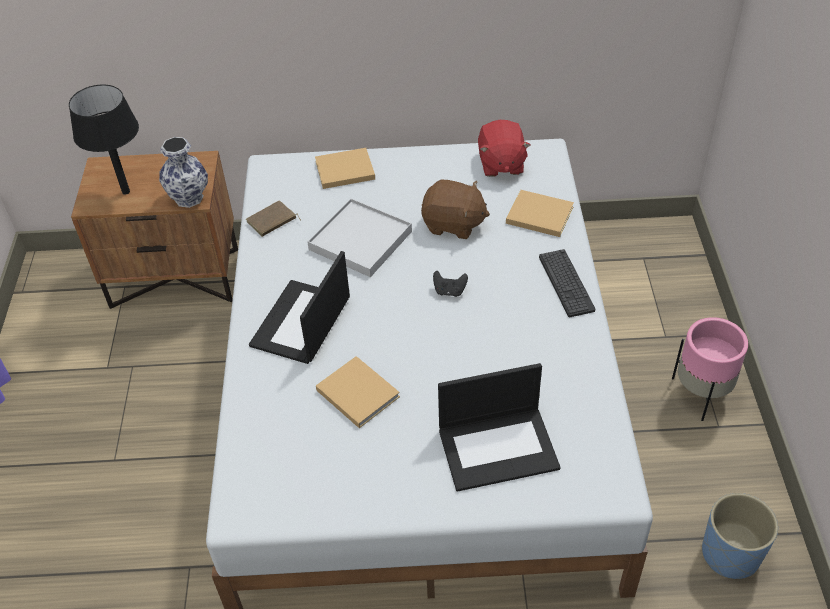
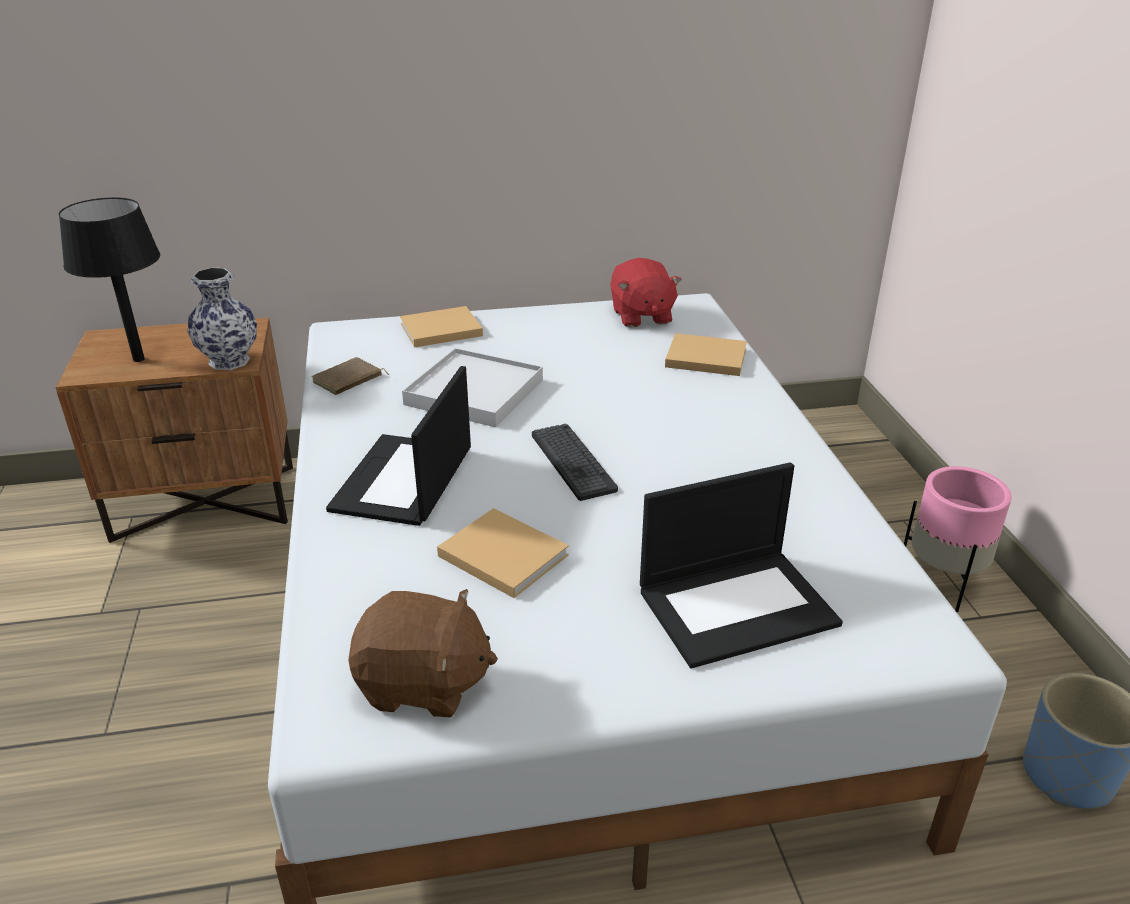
camera: 10 degrees left, 15 degrees down
brown plush toy [421,179,490,239] -> brown plush toy moved to [348,589,498,718]
black game controller [433,271,468,297] -> none
keyboard [539,249,595,317] -> keyboard moved to [532,424,618,501]

